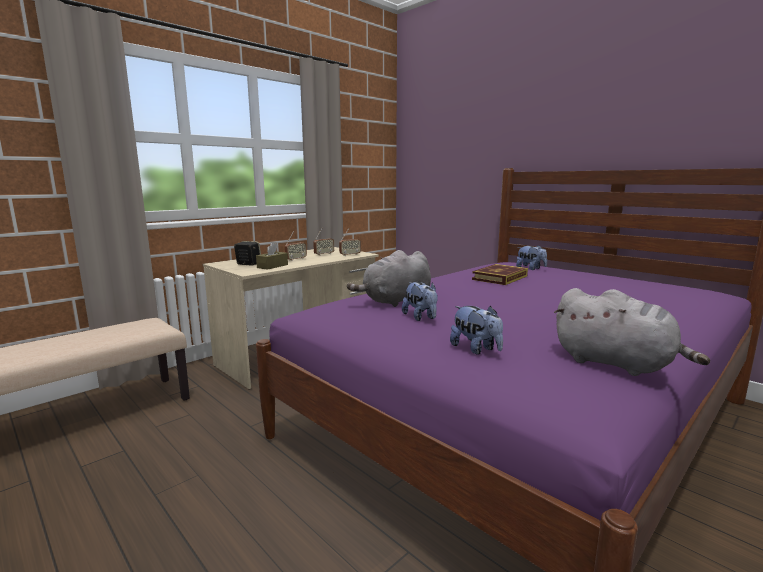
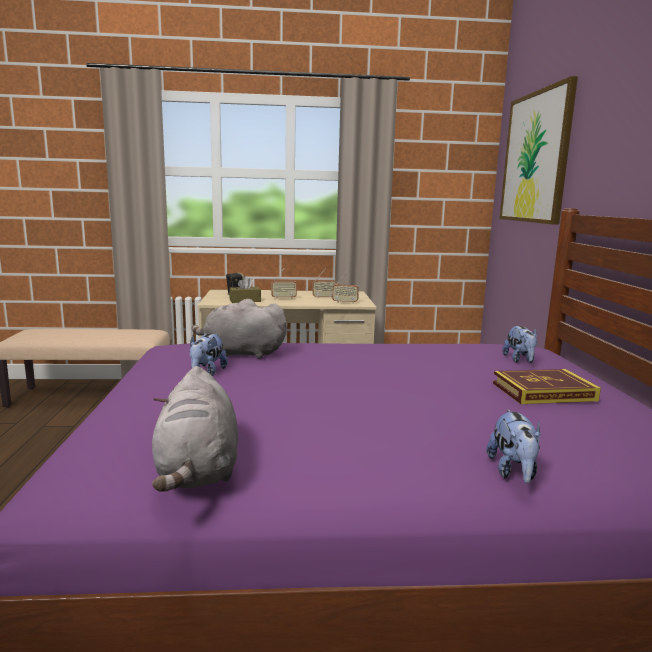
camera: 40 degrees right, 0 degrees up
plush toy [450,306,503,355] -> plush toy moved to [487,409,541,483]
book [472,264,528,285] -> book moved to [493,369,601,404]
none -> picture [499,76,578,225]

